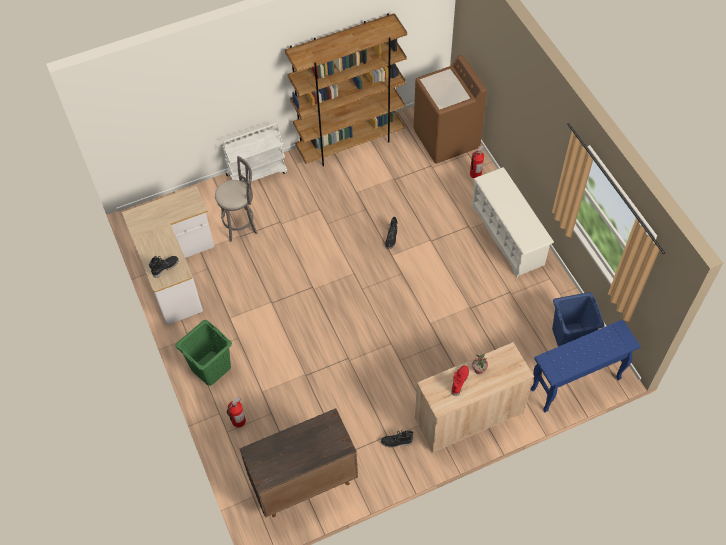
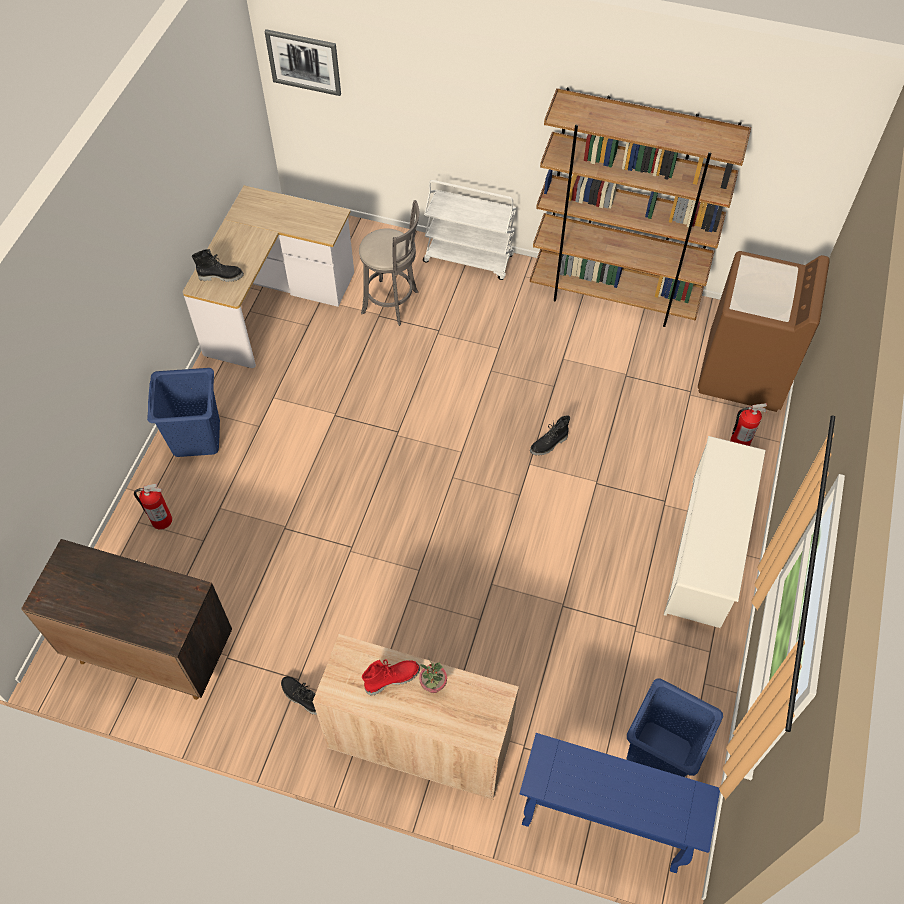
camera: 40 degrees right, 0 degrees up
green laundry basket [175,320,232,386] -> blue laundry basket [147,368,220,457]
none -> picture [265,29,341,96]

